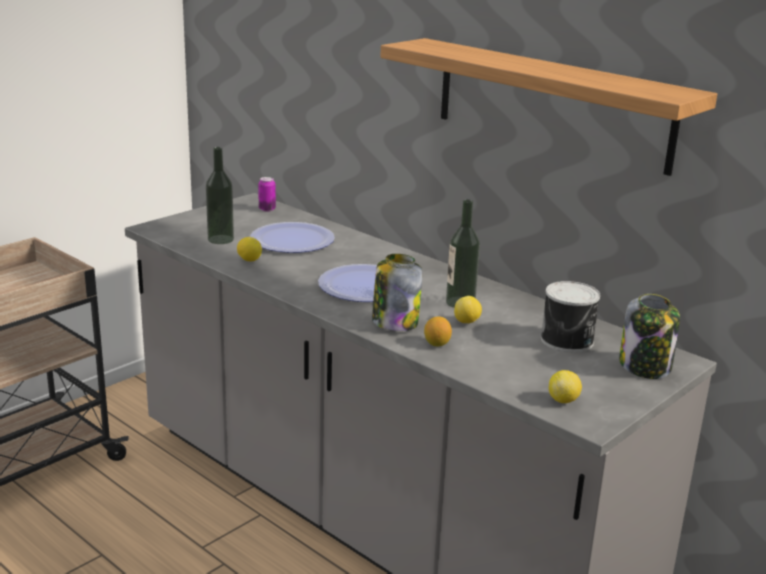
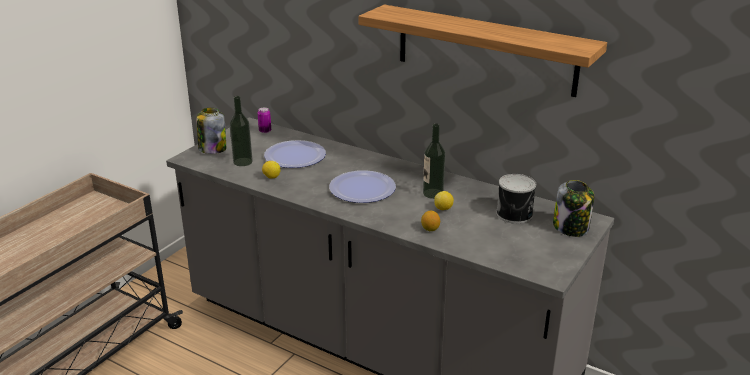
camera: 10 degrees left, 5 degrees up
jar [372,254,423,331] -> jar moved to [196,108,226,154]
lemon [549,370,582,403] -> none

